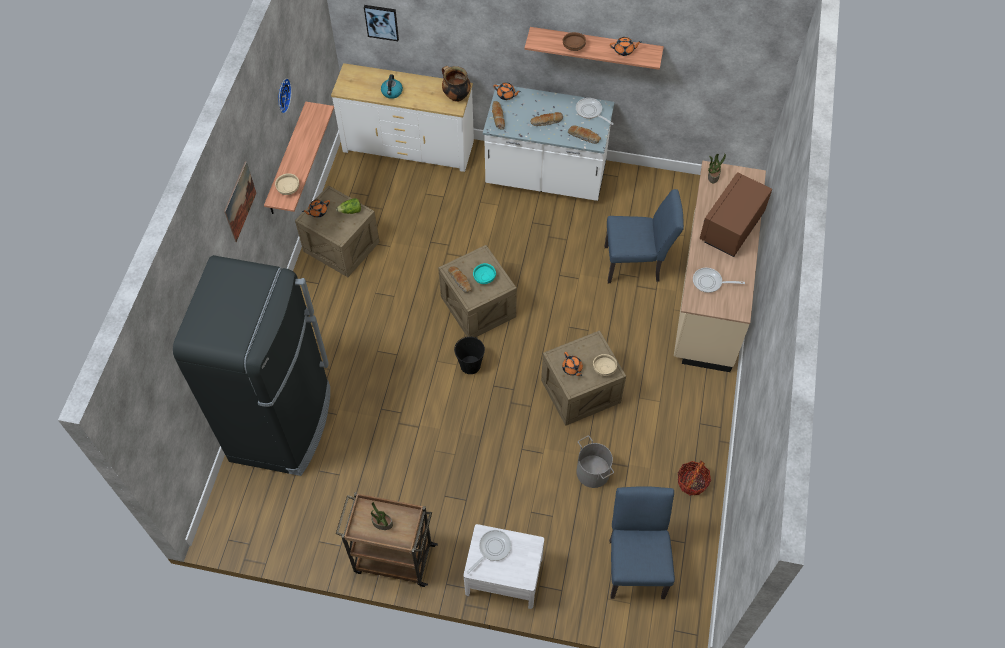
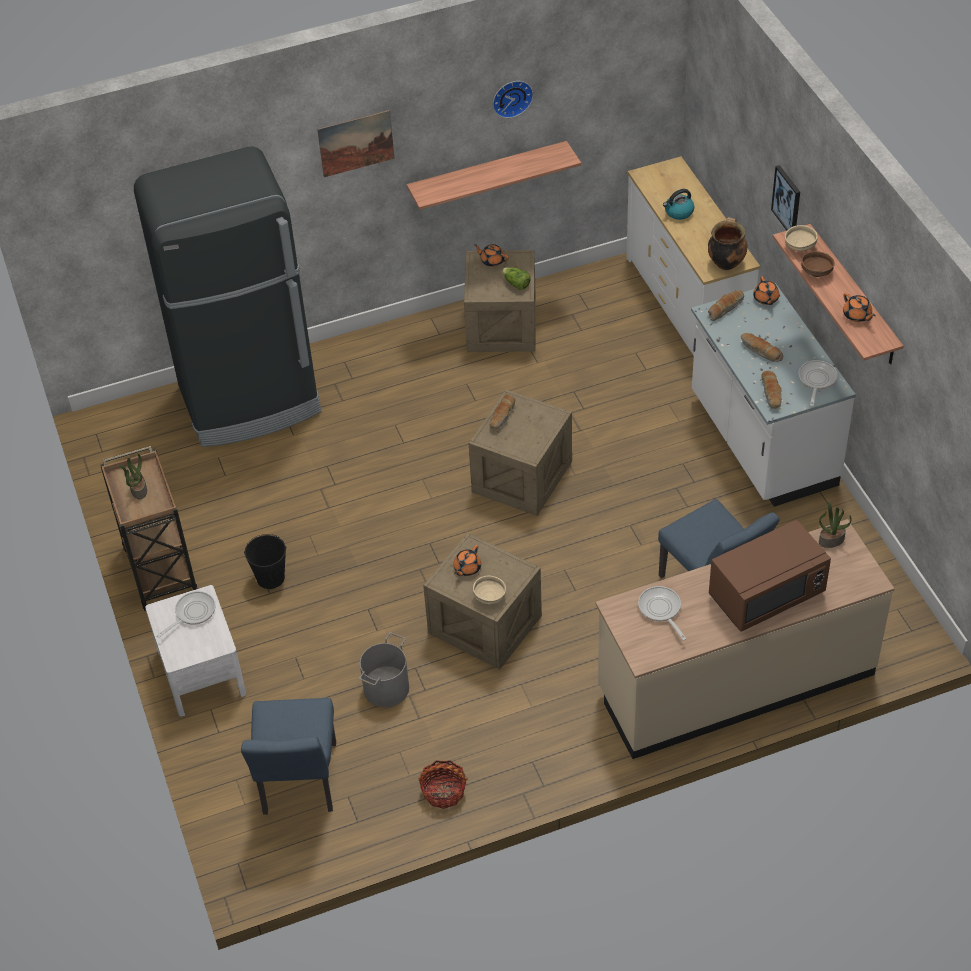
camera: 60 degrees right, 10 degrees down
beige bowl [275,173,299,195] -> beige bowl moved to [785,225,818,251]
picture [364,5,399,41] -> picture moved to [771,165,800,230]
black bucket [454,336,485,374] -> black bucket moved to [244,534,286,589]
frying pan [467,530,511,574] -> frying pan turned 60 degrees counterclockwise [157,591,216,638]
turquoise bowl [473,263,496,284] -> none
blue chair [609,486,675,599] -> blue chair turned 120 degrees clockwise [241,698,336,815]
brown microwave [700,172,772,257] -> brown microwave turned 150 degrees clockwise [709,520,831,632]

